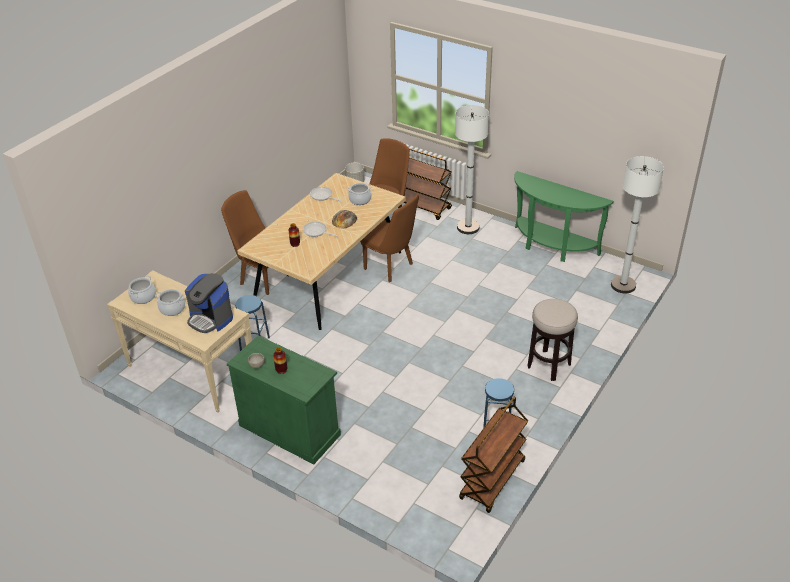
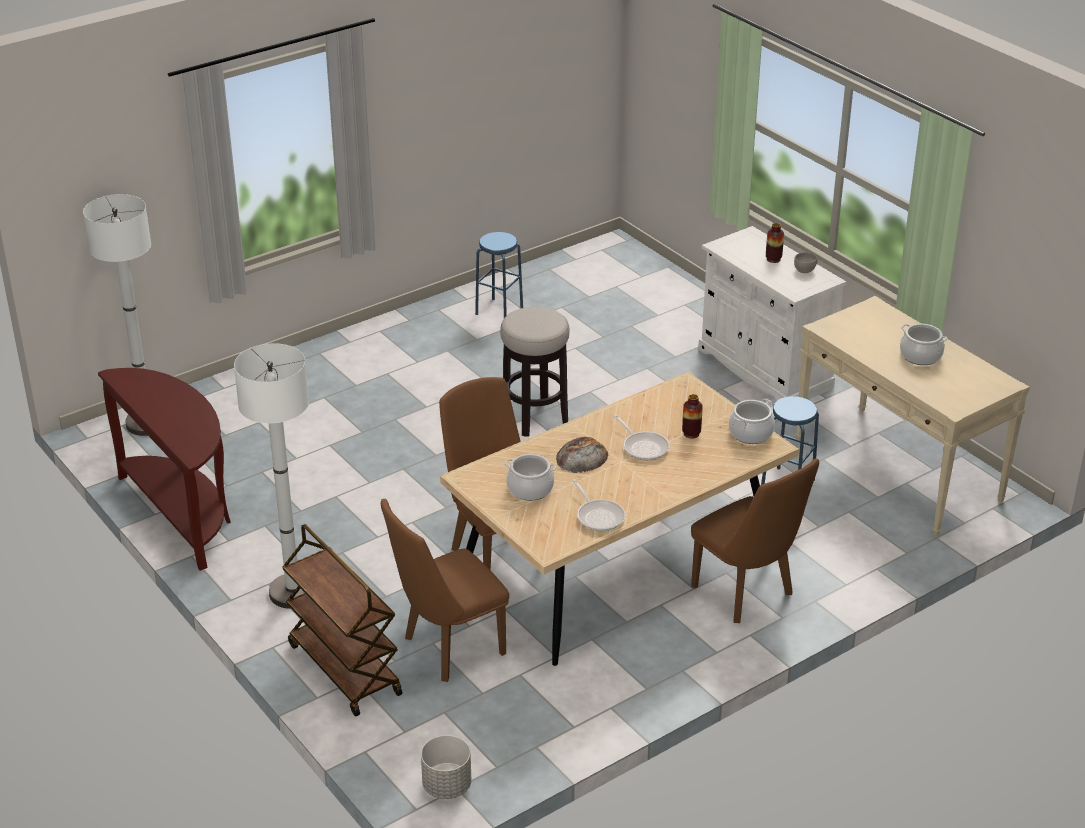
camera: 160 degrees left, 5 degrees down
cooking pot [128,275,156,304] -> cooking pot moved to [729,399,775,444]
coffee machine [185,273,233,333] -> none
green cabinet [227,336,341,465] -> white cabinet [699,226,846,401]
brown cart [459,397,528,513] -> none
green console table [514,171,613,262] -> brown console table [98,368,231,571]
stool [527,299,578,381] -> stool moved to [500,307,570,437]

